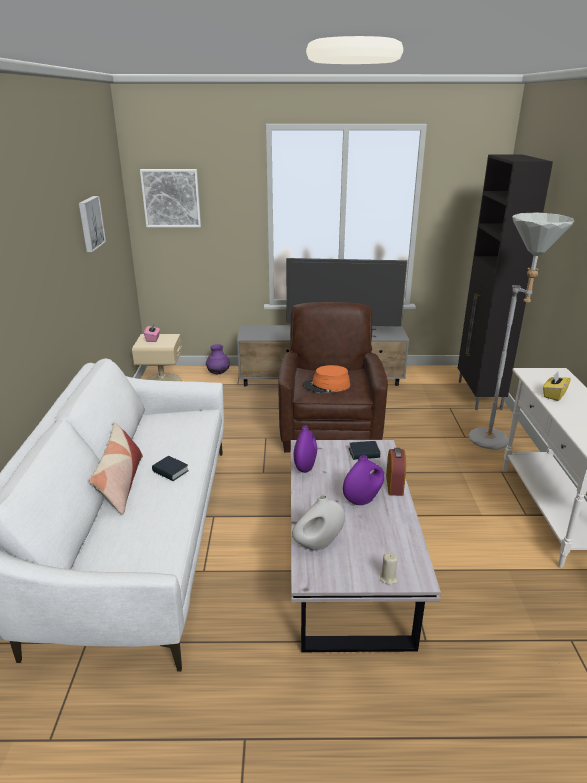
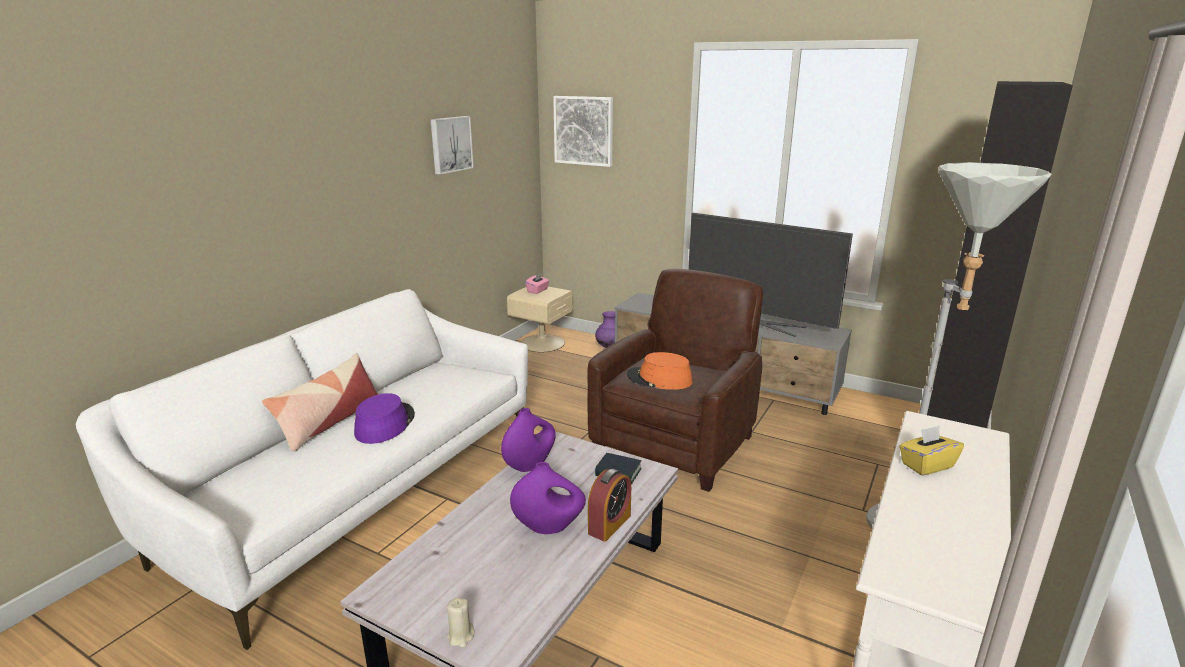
camera: 30 degrees right, 5 degrees down
book [152,456,189,481] -> purple hat [354,393,415,444]
white vase [292,495,345,551] -> none

